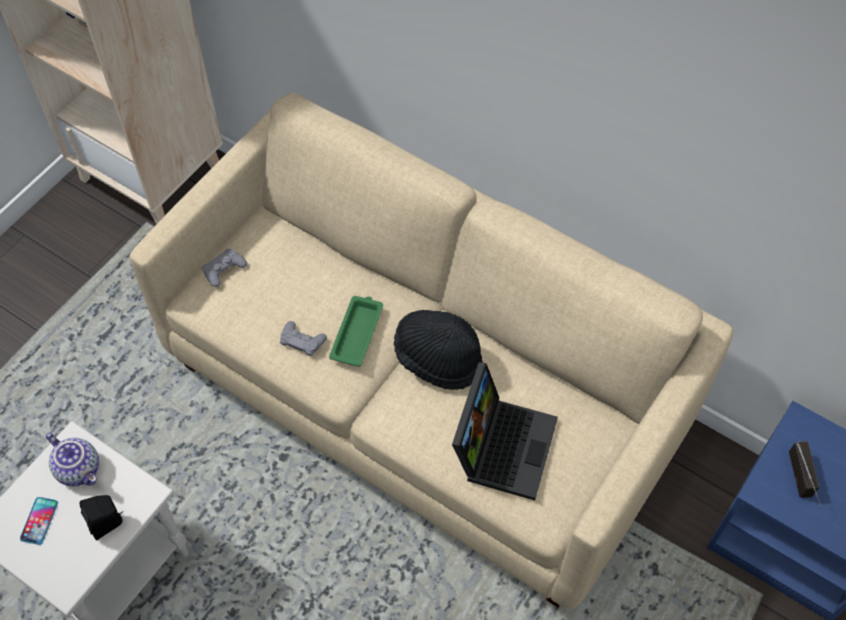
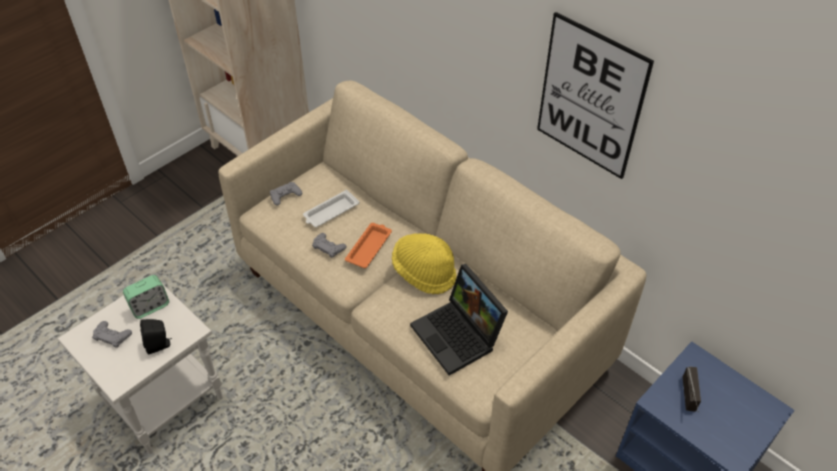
camera: 10 degrees right, 10 degrees down
phone [20,497,58,545] -> grey game controller [92,321,132,348]
teapot [46,432,99,486] -> alarm clock [123,275,169,319]
green tray [329,296,383,366] -> orange tray [345,223,392,268]
black hat [394,310,483,390] -> yellow hat [392,233,456,294]
laptop [452,362,558,501] -> laptop turned 120 degrees clockwise [410,264,508,375]
none -> white tray [303,190,359,227]
none -> picture [537,12,654,179]

